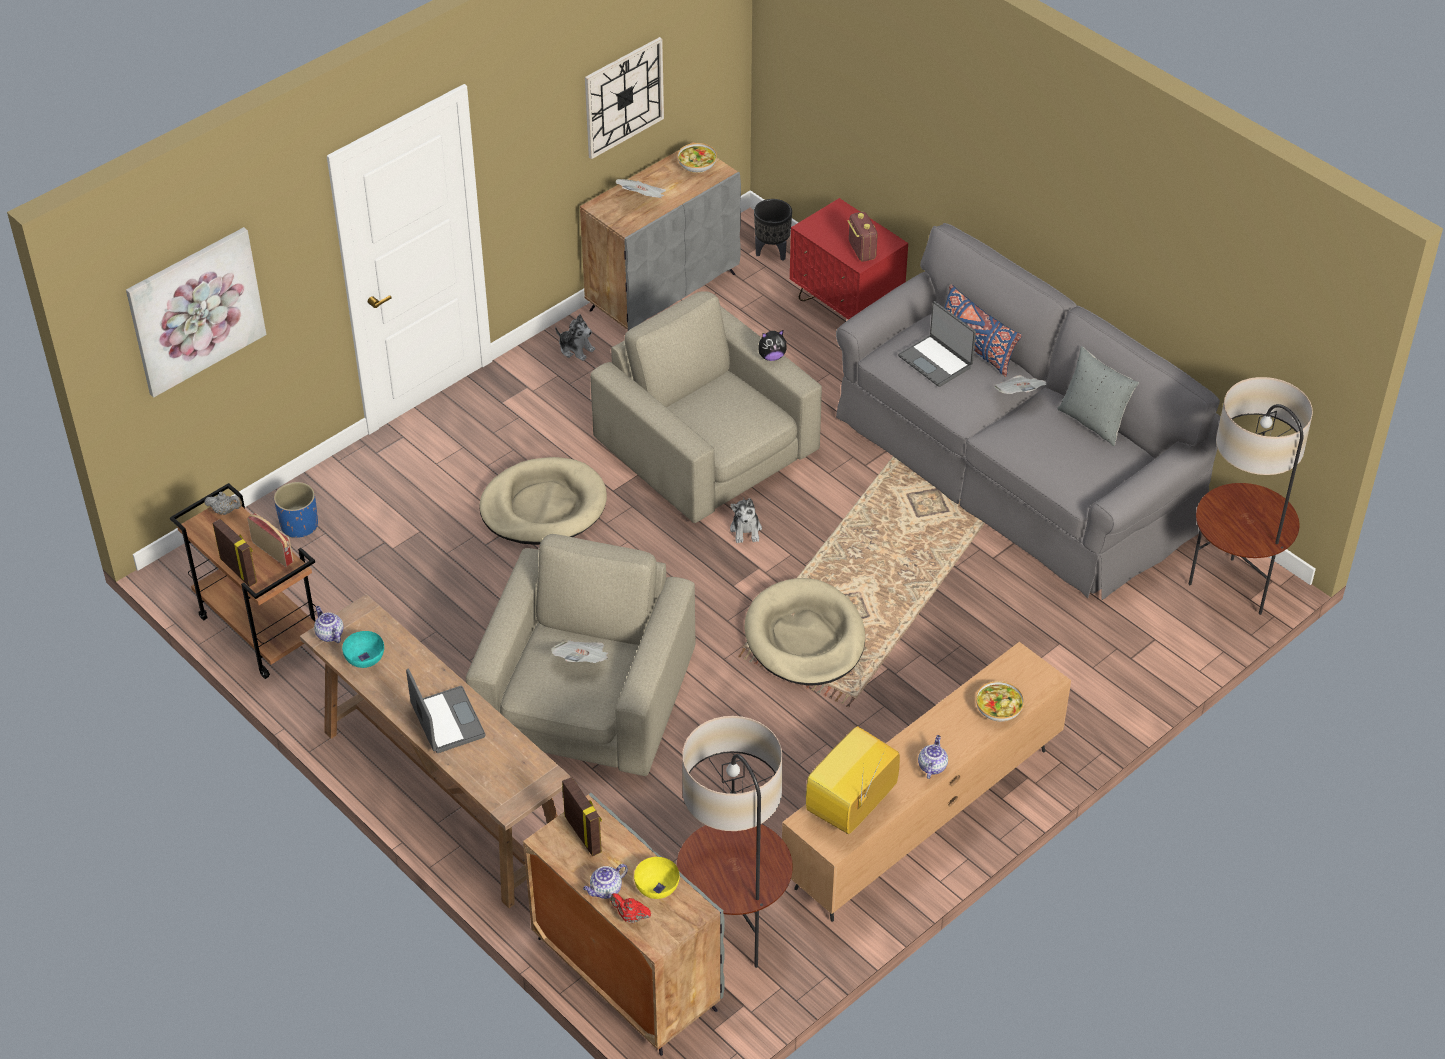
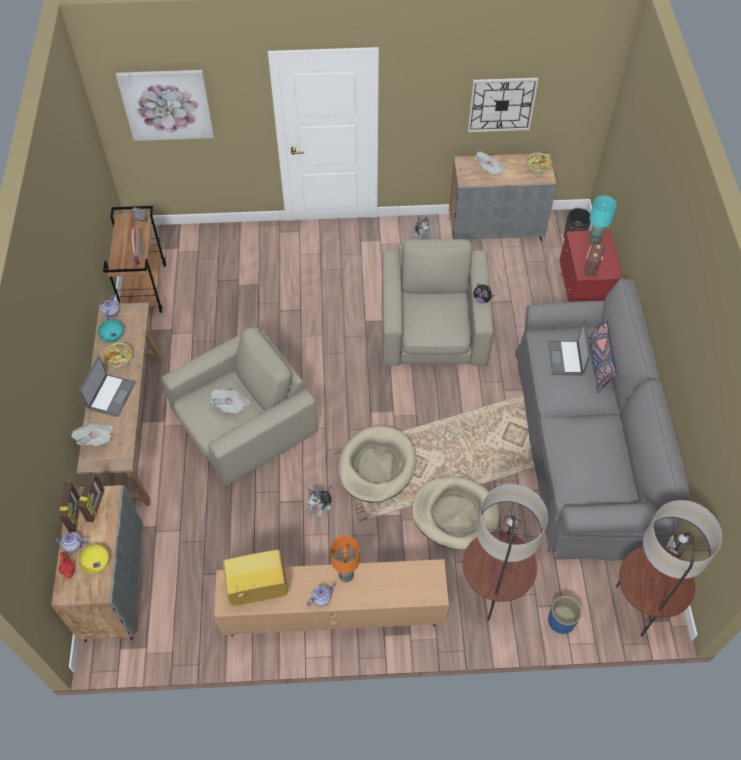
camera: 40 degrees right, 10 degrees up
picture frame [213,519,257,587] -> picture frame moved to [59,482,80,532]
blue planter [274,482,318,538] -> blue planter moved to [548,596,582,634]
beige dog bed [479,457,607,545] -> beige dog bed moved to [411,476,500,550]
floor lamp [677,716,793,968] -> floor lamp moved to [463,484,548,621]
plush toy [730,498,762,543] -> plush toy moved to [307,486,332,517]
bowl [976,681,1024,722] -> bowl moved to [103,342,132,368]
newspaper [995,375,1046,394] -> newspaper moved to [72,423,113,446]
grey pillow [1057,346,1139,446] -> none
none -> orange table lamp [330,536,360,582]
none -> turquoise table lamp [589,196,617,244]

